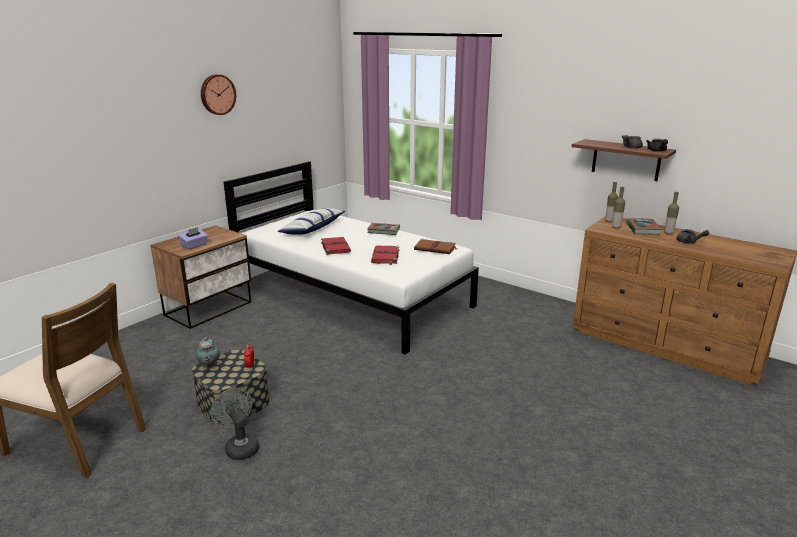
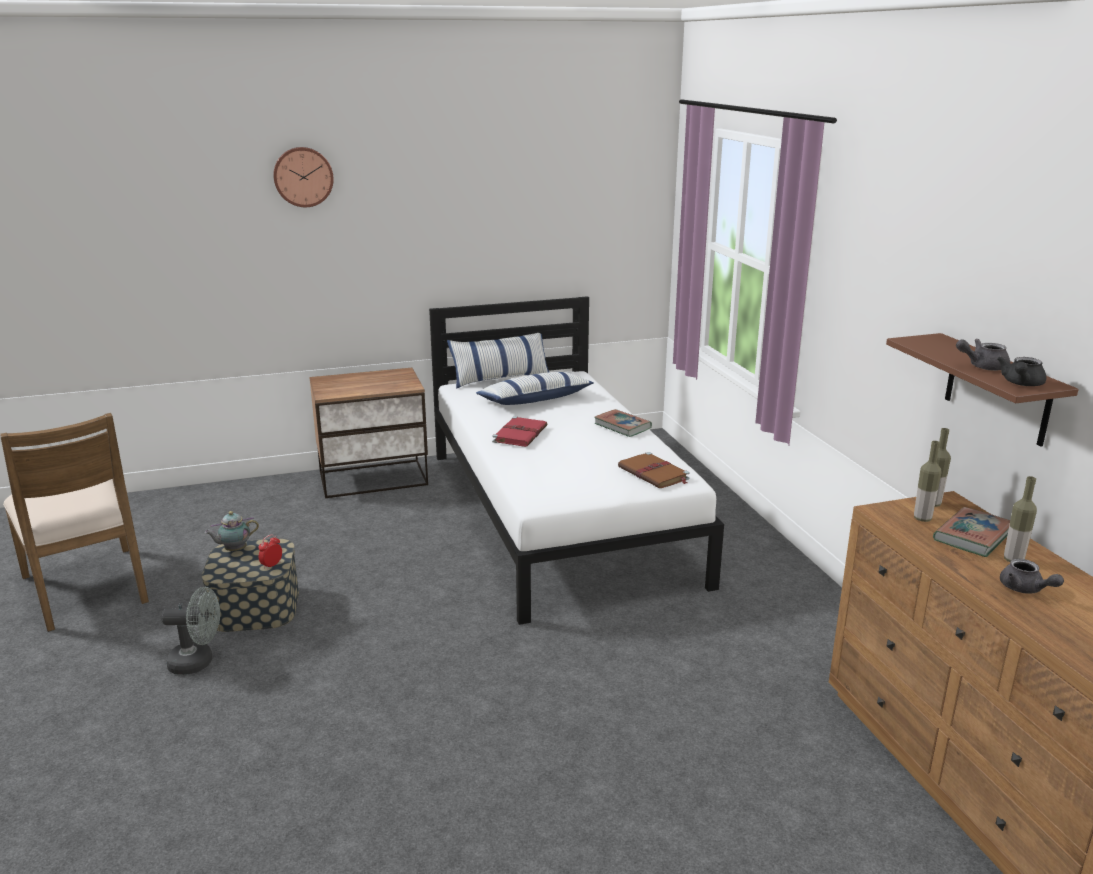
camera: 35 degrees right, 0 degrees up
purple tissue box [178,227,208,250] -> none
teapot [196,338,220,368] -> teapot turned 45 degrees clockwise [205,511,259,551]
wall clock [201,74,236,115] -> wall clock moved to [273,147,334,207]
grey fan [210,388,259,460] -> grey fan turned 90 degrees clockwise [161,587,220,675]
red book [371,246,399,265] -> none
none -> pillow [447,333,549,389]

